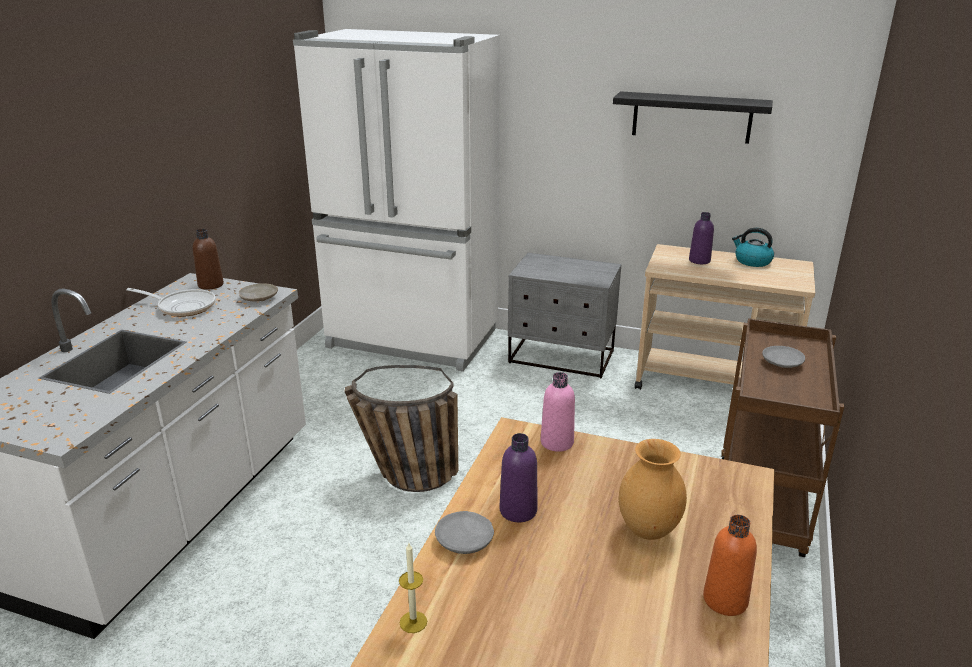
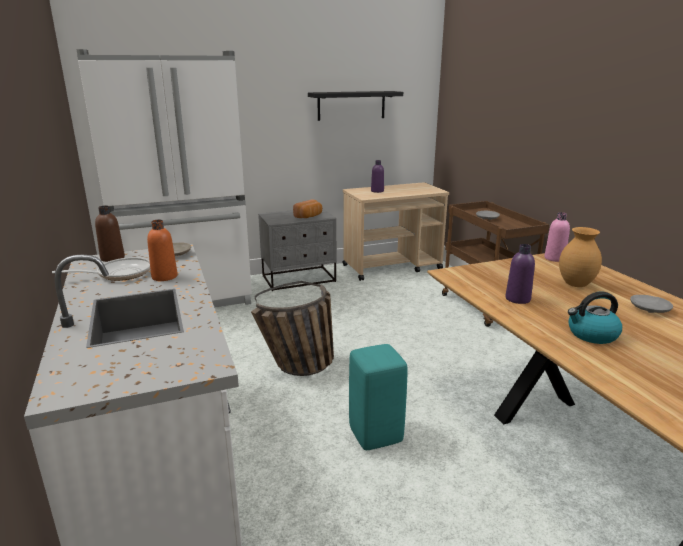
camera: 40 degrees left, 5 degrees down
candle [399,543,427,633] -> none
grey plate [435,511,494,554] -> grey plate moved to [630,295,673,313]
pink bottle [541,372,575,452] -> pink bottle moved to [544,212,570,262]
orange bottle [703,515,757,616] -> orange bottle moved to [147,220,178,281]
kettle [732,228,774,267] -> kettle moved to [568,292,622,344]
none -> bread [293,199,322,218]
none -> turquoise stool [349,344,407,450]

